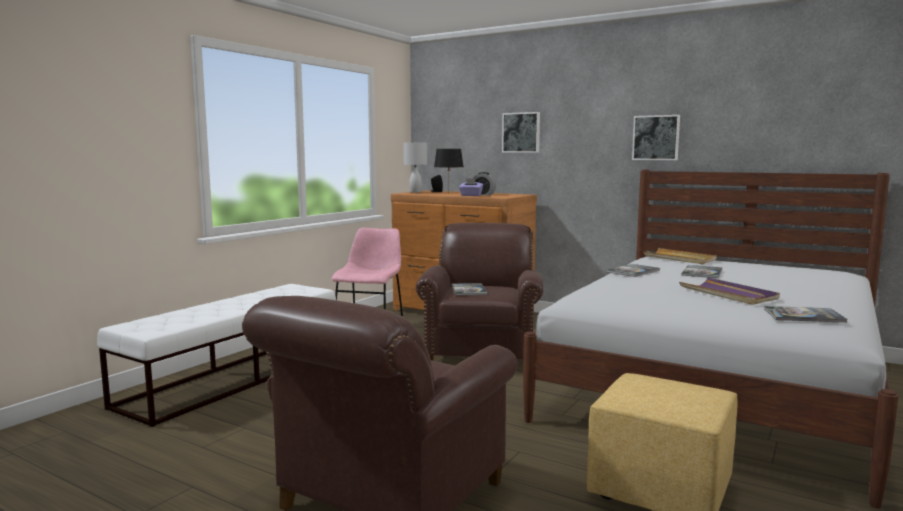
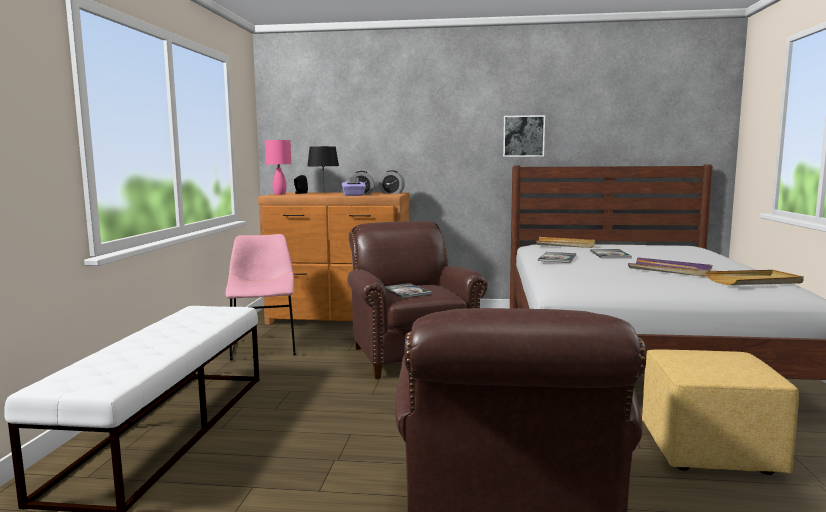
camera: 25 degrees left, 0 degrees up
white table lamp [404,142,427,193] -> pink table lamp [265,139,291,195]
picture [502,112,540,153] -> none
book [764,306,848,323] -> beige tray [705,270,804,285]
none -> alarm clock [379,170,405,194]

